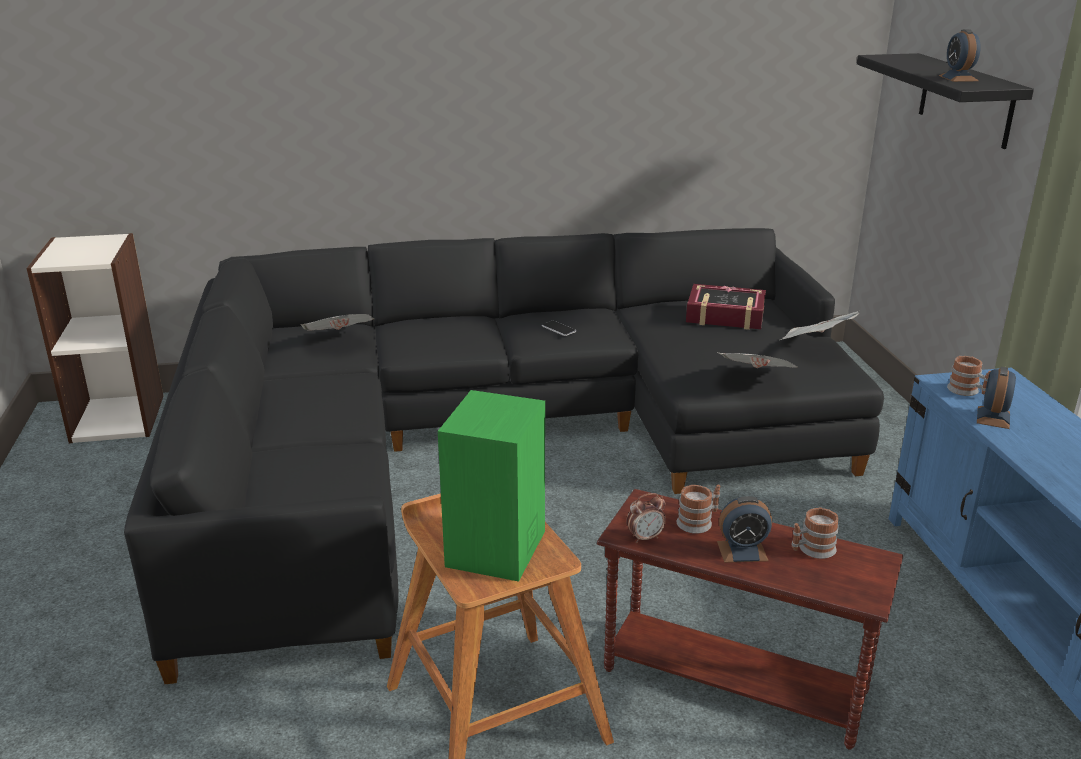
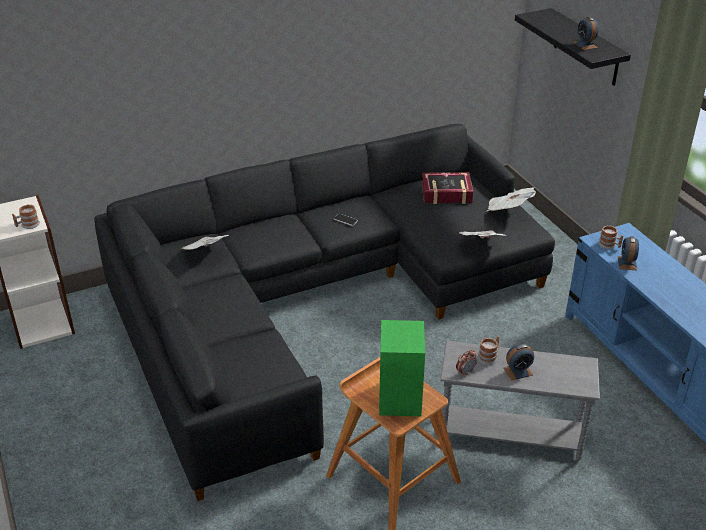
camera: 15 degrees left, 10 degrees up
brown side table [597,489,903,750] -> grey side table [440,341,600,461]
mug [791,507,839,559] -> mug moved to [12,204,40,229]

